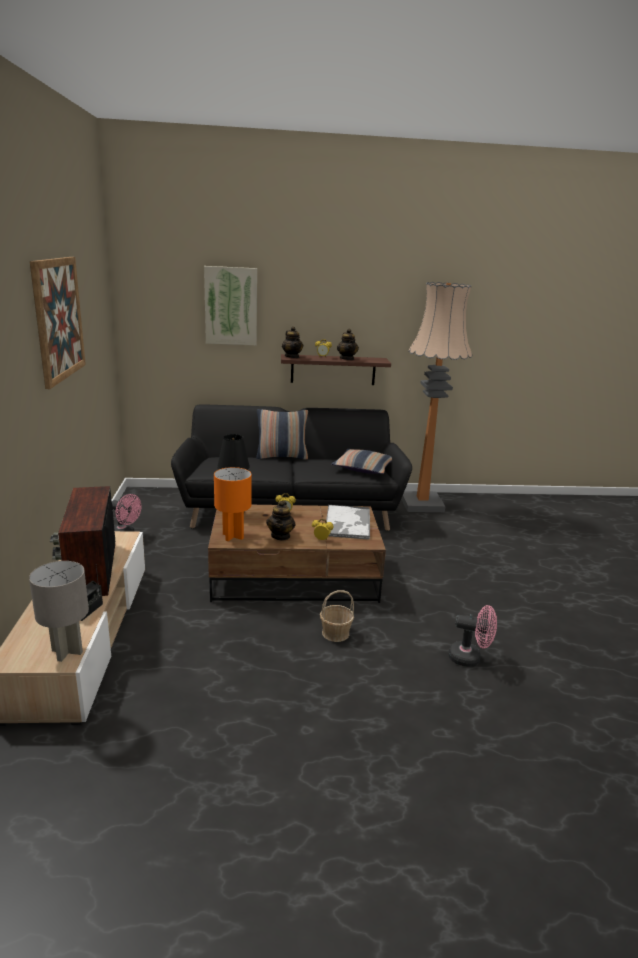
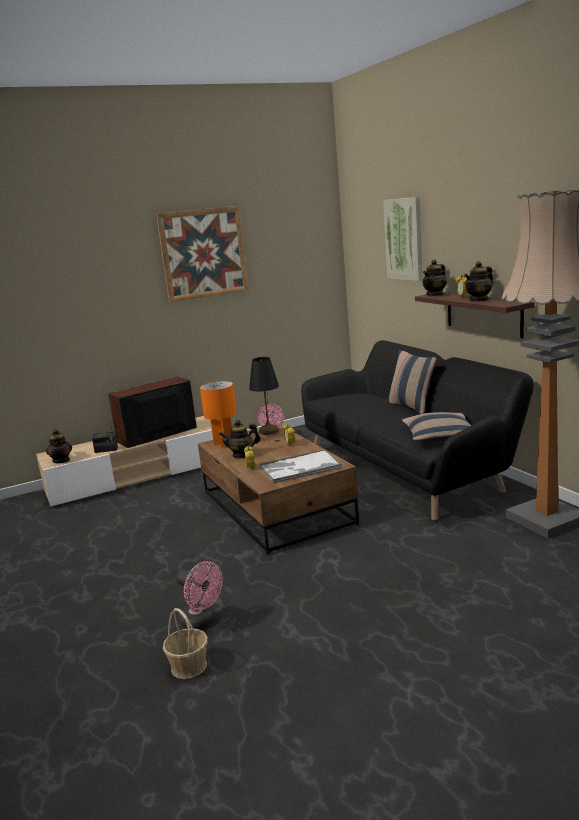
camera: 70 degrees right, 5 degrees down
grey table lamp [29,561,89,662] -> teapot [46,429,72,464]
basket [320,590,354,642] -> basket moved to [163,608,208,679]
pink fan [449,605,497,667] -> pink fan turned 45 degrees counterclockwise [177,561,223,630]

